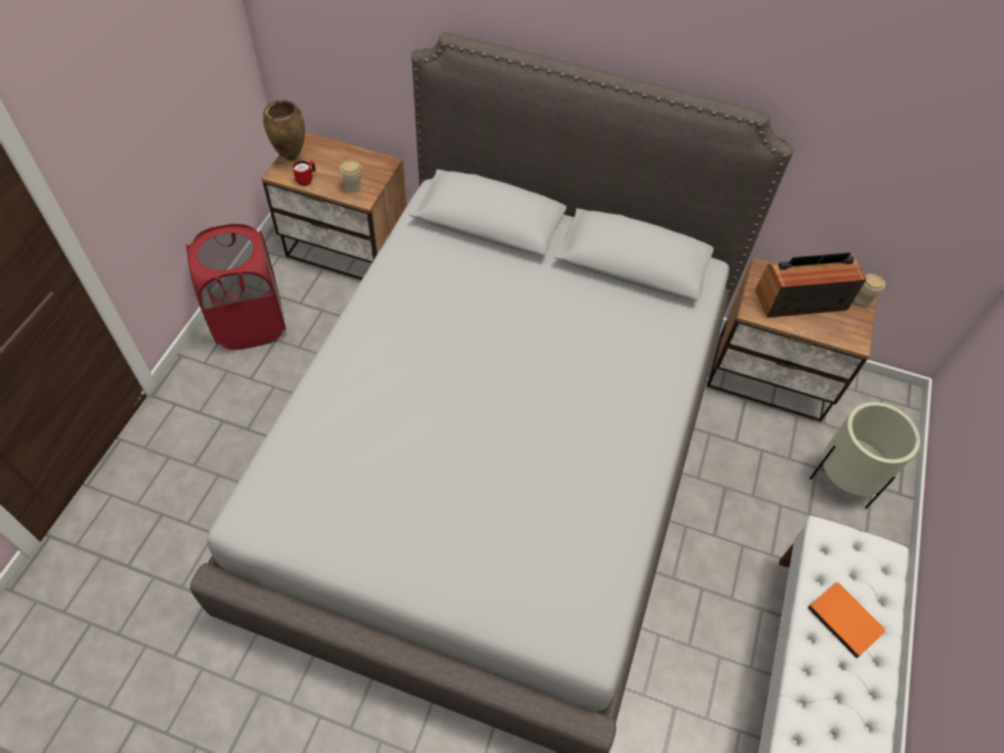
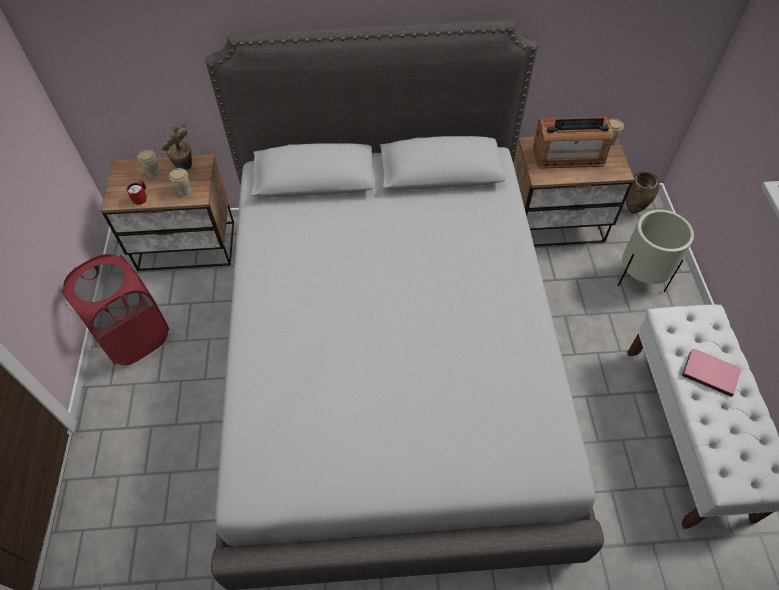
camera: 20 degrees left, 0 degrees up
brown vase [263,101,305,161] -> brown vase moved to [626,171,659,214]
radio [755,253,867,318] -> radio turned 150 degrees counterclockwise [533,117,613,169]
orange book [808,582,885,658] -> pink book [682,349,741,397]
none -> cup [137,150,160,177]
none -> potted plant [162,123,192,170]

